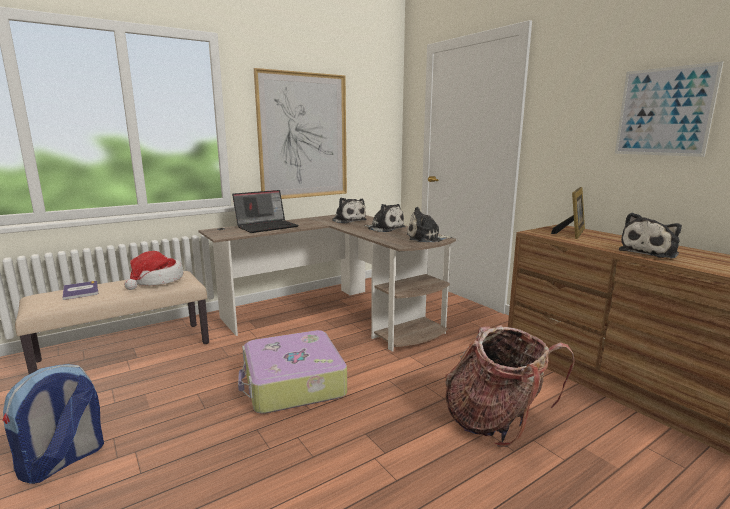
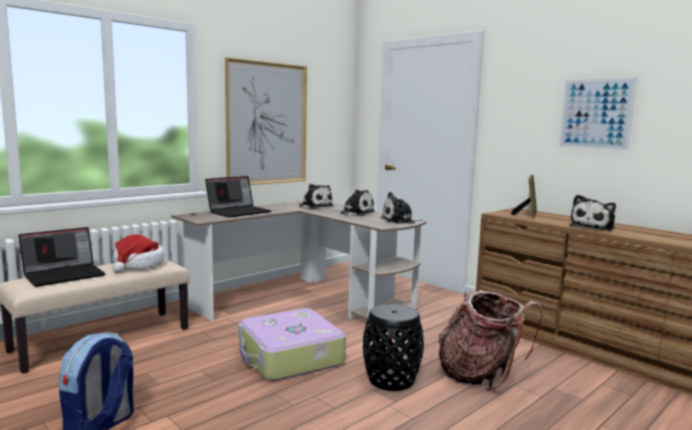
camera: 10 degrees left, 5 degrees down
book [62,281,98,300] -> laptop [18,227,106,287]
none -> black stool [363,304,424,391]

